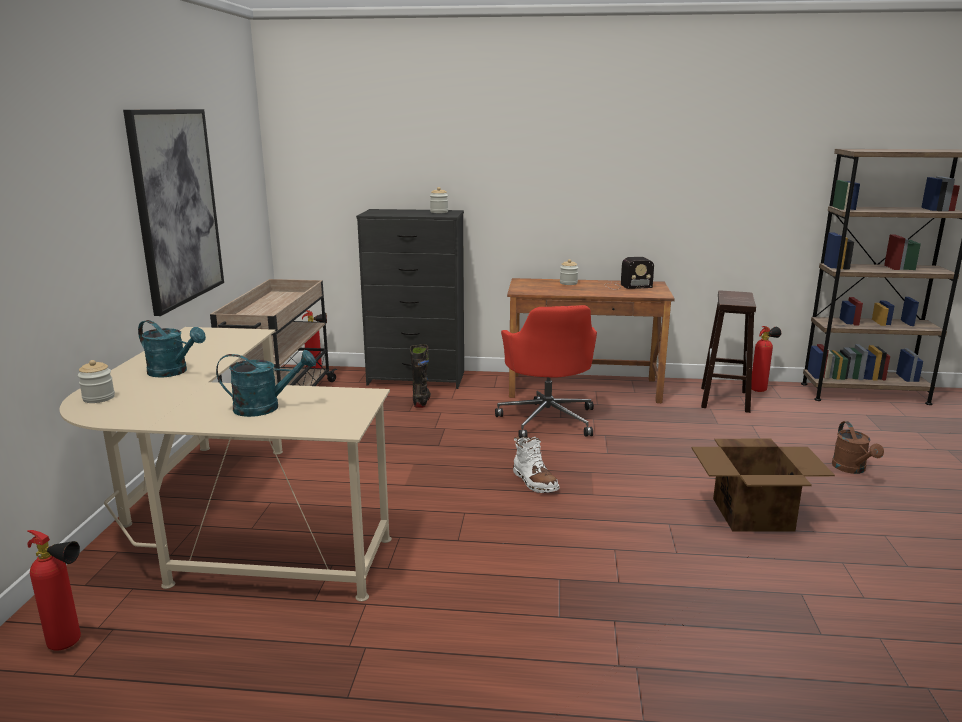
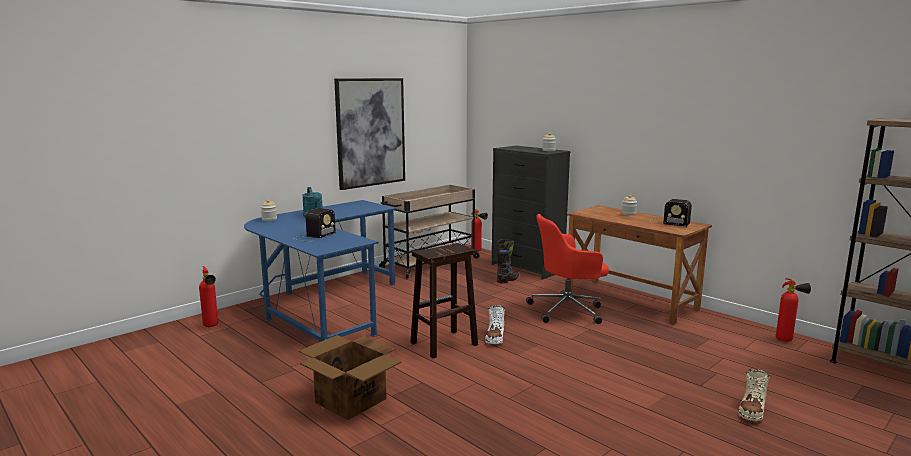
camera: 40 degrees right, 5 degrees down
beige desk [60,327,392,601] -> blue desk [244,200,396,341]
turquoise watering can [216,350,316,417] -> radio [293,208,336,241]
red office chair [495,305,597,438] -> red office chair turned 45 degrees clockwise [526,214,609,324]
cardboard box [692,439,835,532] -> cardboard box moved to [299,335,402,420]
brown stool [701,290,756,413] -> brown stool moved to [410,243,478,358]
brown watering can [832,421,884,474] -> beige boot [738,368,770,421]

